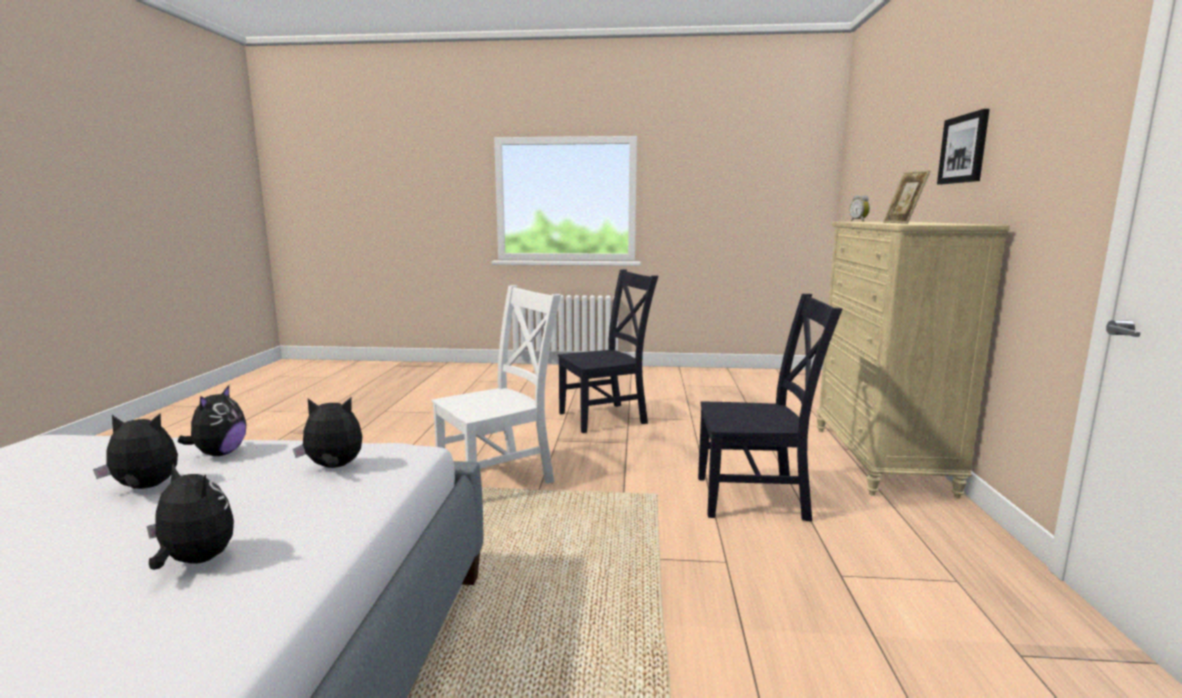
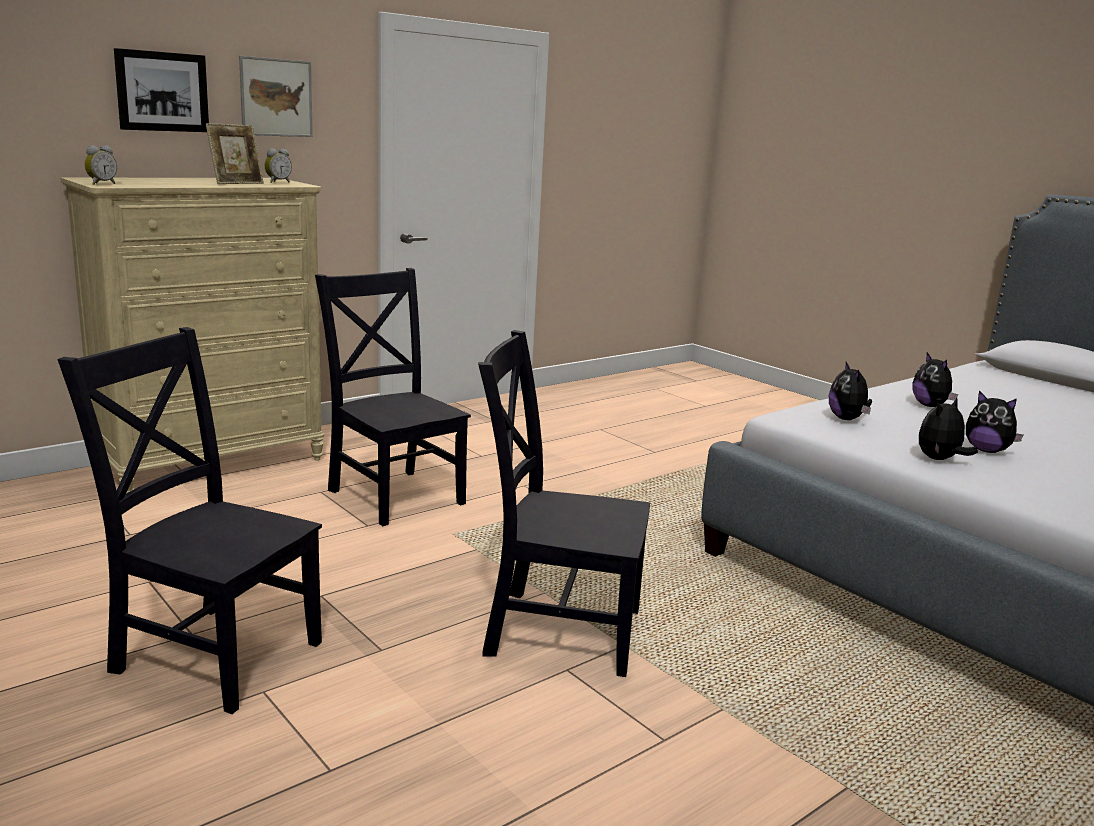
camera: 135 degrees left, 5 degrees up
plush toy [293,397,362,468] -> plush toy turned 45 degrees clockwise [829,362,872,420]
white chair [431,285,561,483] -> black chair [478,330,650,677]
none -> picture [239,56,313,137]
none -> alarm clock [265,149,292,183]

